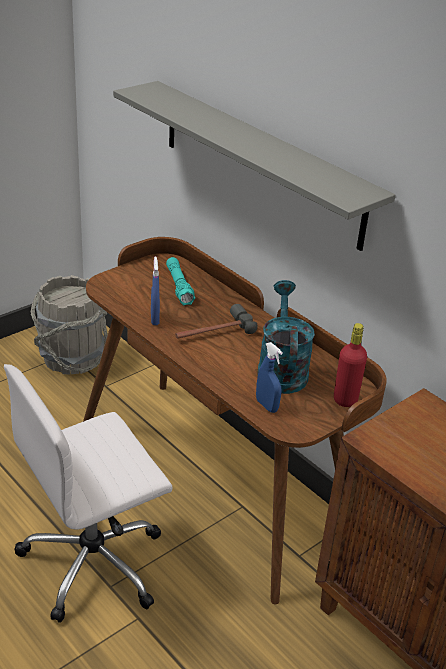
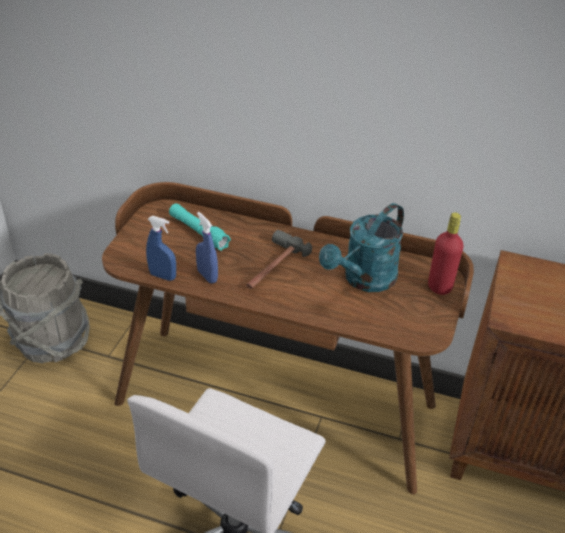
camera: 30 degrees left, 5 degrees up
grey shelf [113,81,395,251] -> none
blue spray bottle [256,342,283,413] -> blue spray bottle moved to [146,216,176,281]
turquoise watering can [257,280,315,394] -> turquoise watering can turned 105 degrees counterclockwise [319,203,404,292]

